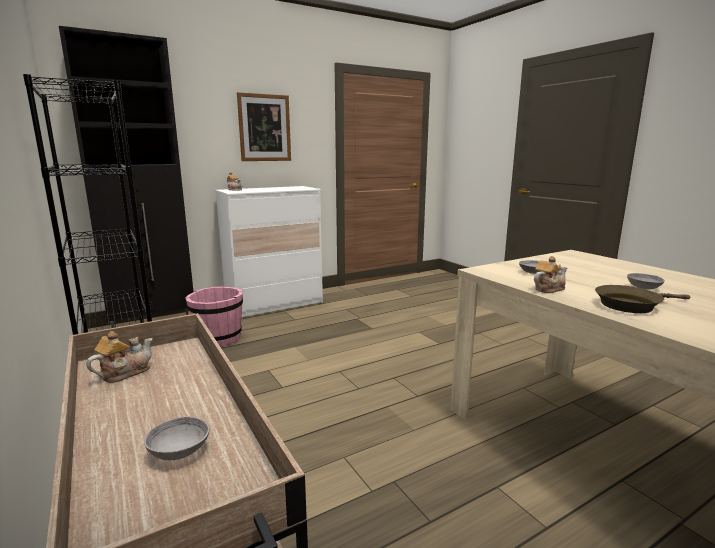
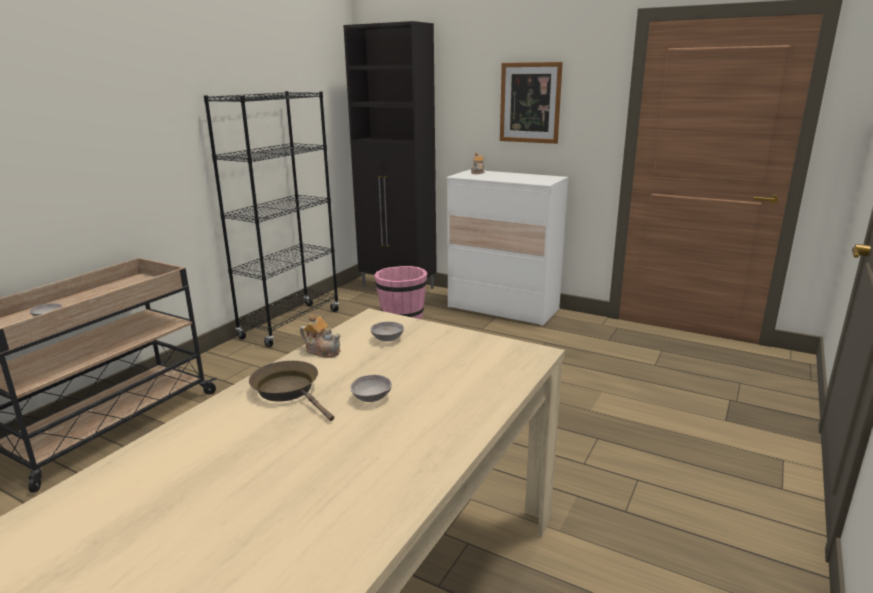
camera: 60 degrees right, 5 degrees up
teapot [86,331,153,383] -> none

